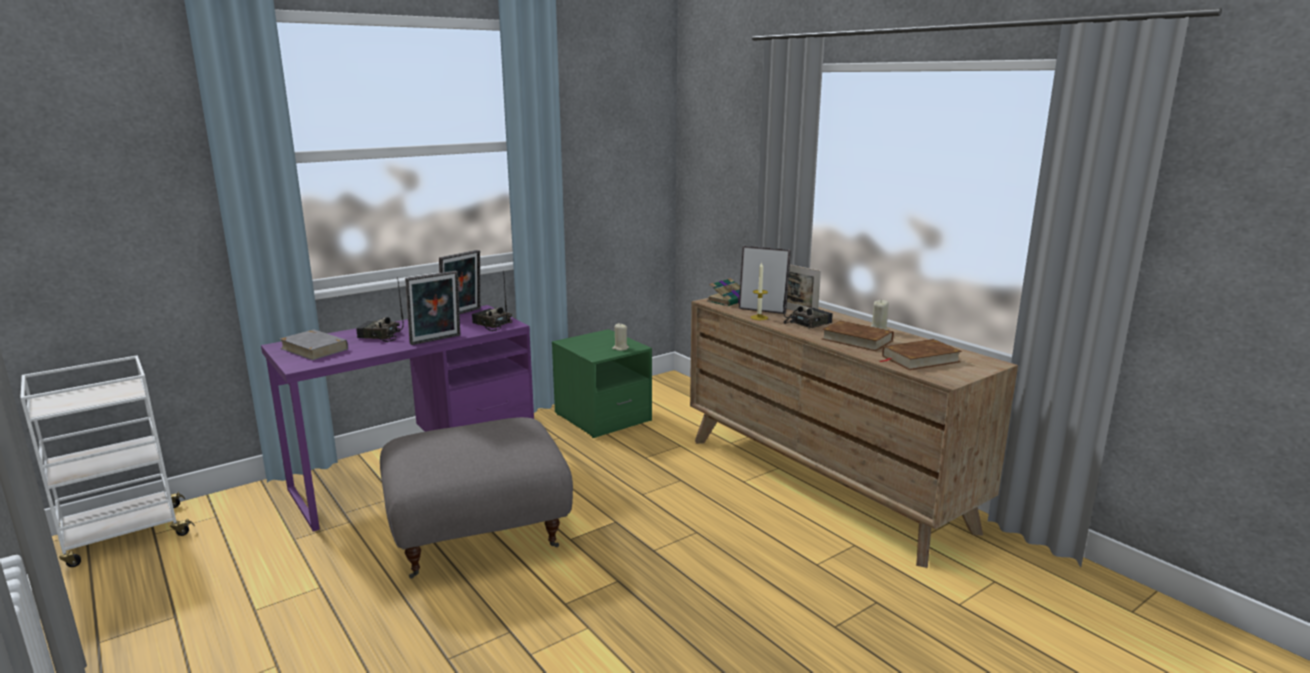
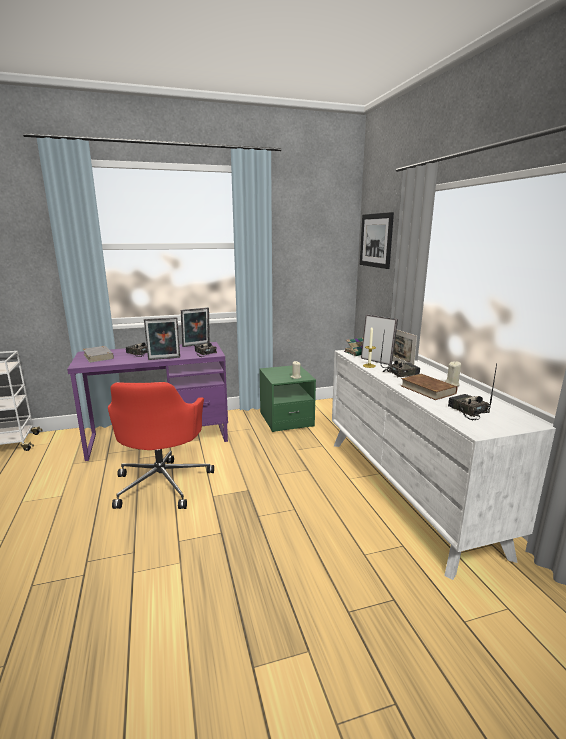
camera: 20 degrees right, 0 degrees up
grey ottoman [380,417,573,579] -> red office chair [108,382,214,509]
brown dresser [690,298,1018,568] -> white dresser [332,350,556,580]
brown book [880,339,962,370] -> radio [448,363,497,420]
none -> picture [360,212,394,269]

